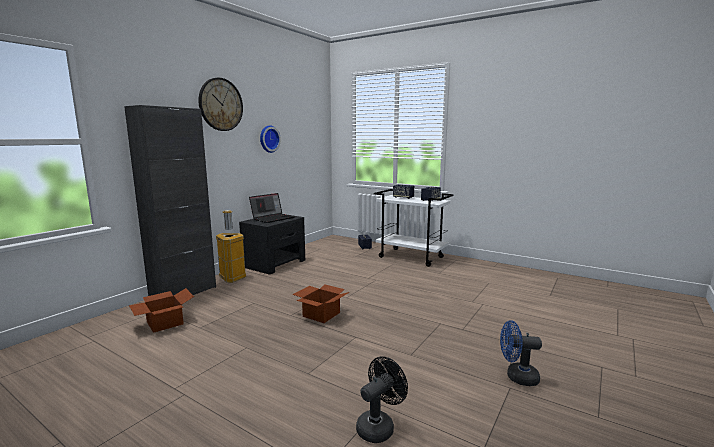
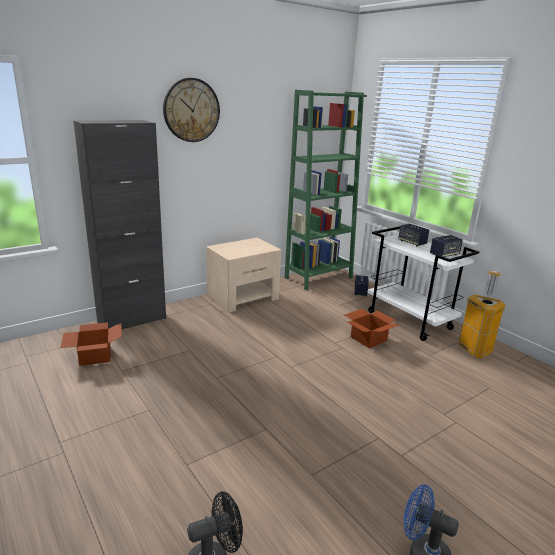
camera: 20 degrees right, 10 degrees up
trash can [216,210,246,283] -> trash can moved to [458,271,505,359]
black nightstand [239,215,305,275] -> beige nightstand [206,238,281,313]
laptop [249,193,295,223] -> none
wall clock [260,125,281,153] -> none
cardboard box [292,284,350,323] -> cardboard box moved to [345,309,400,348]
none -> green bookcase [285,90,367,291]

